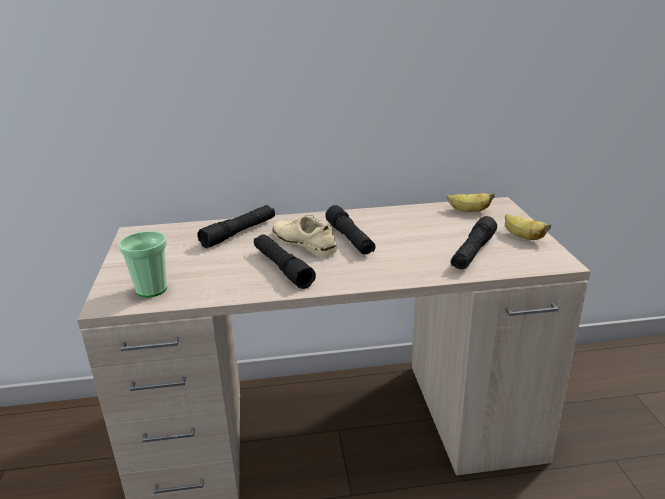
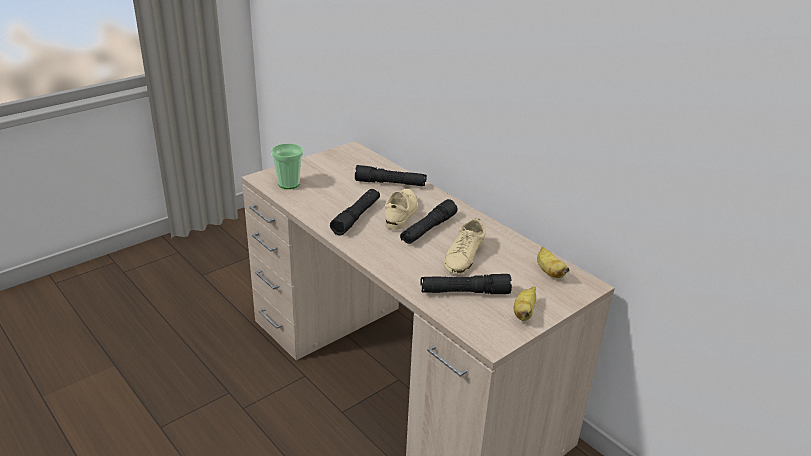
camera: 55 degrees right, 5 degrees up
none -> beige shoe [444,217,486,274]

